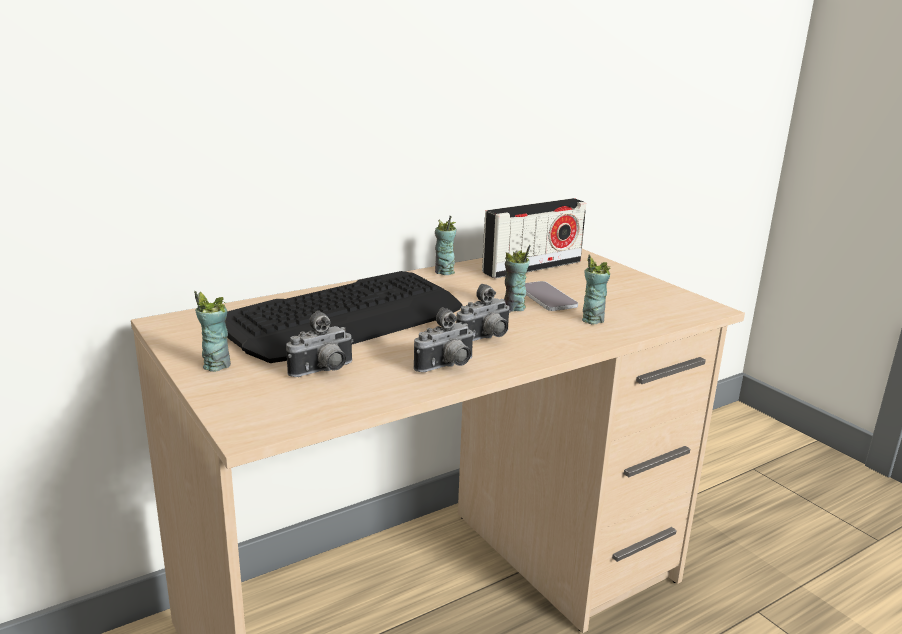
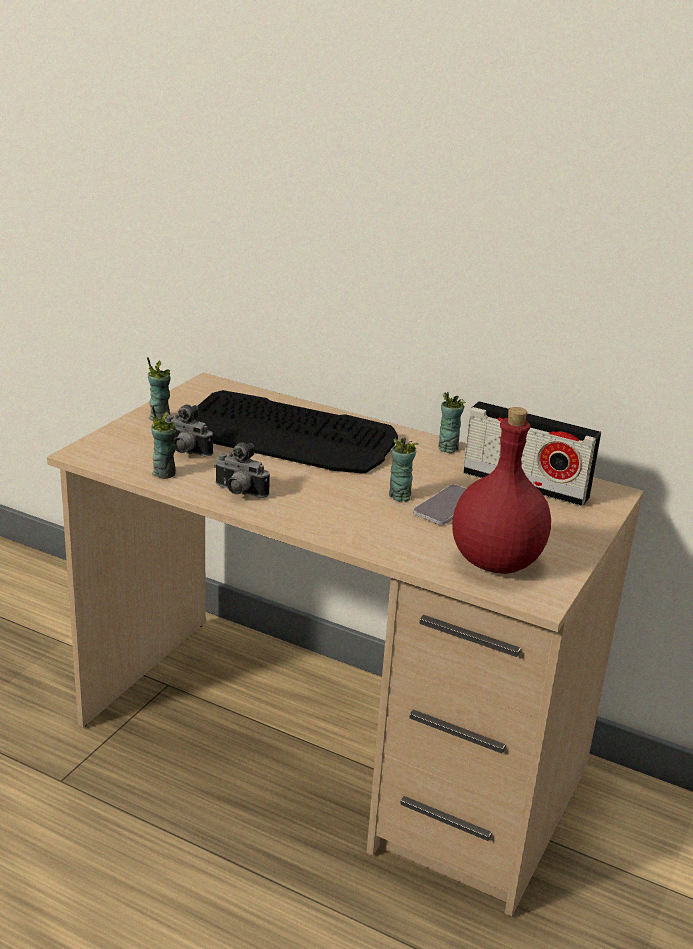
camera: 60 degrees right, 5 degrees up
camera [456,284,511,341] -> none
cup [582,254,611,325] -> cup moved to [151,406,176,479]
none -> red bottle [453,407,551,574]

